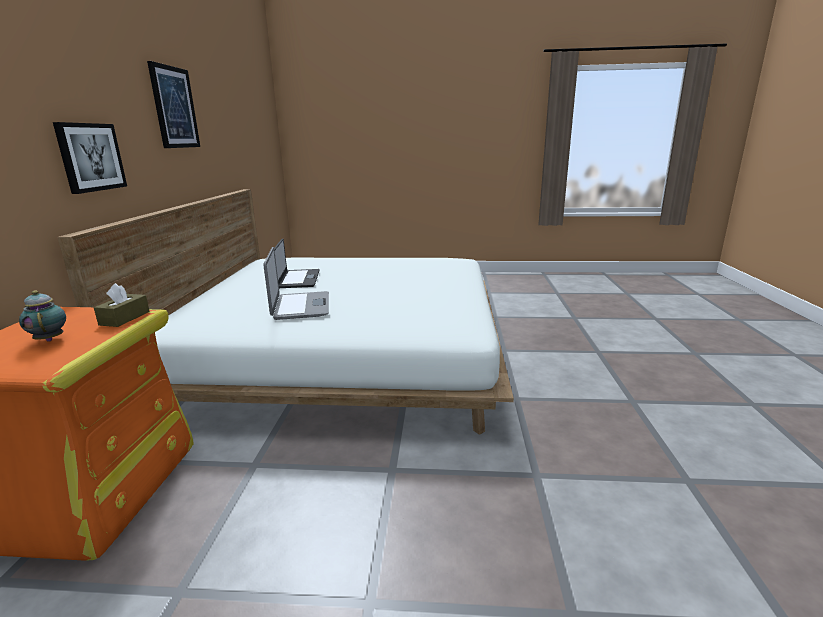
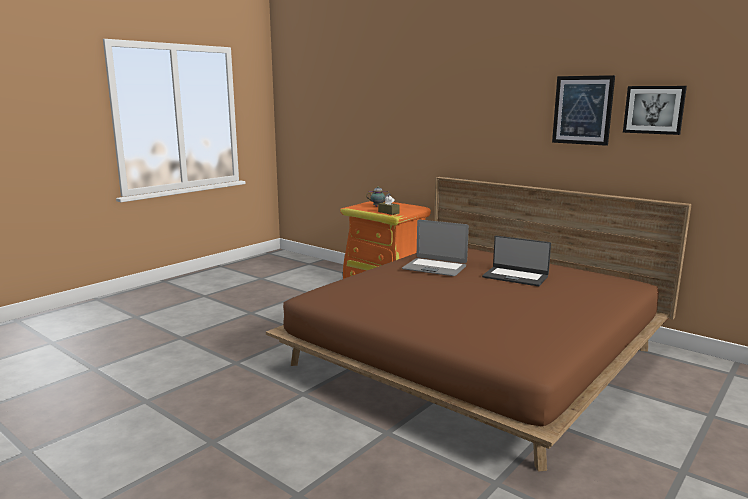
camera: 125 degrees right, 5 degrees down
picture [53,122,127,194] -> picture moved to [623,86,687,135]
white bed [57,189,514,435] -> brown bed [266,177,692,471]

